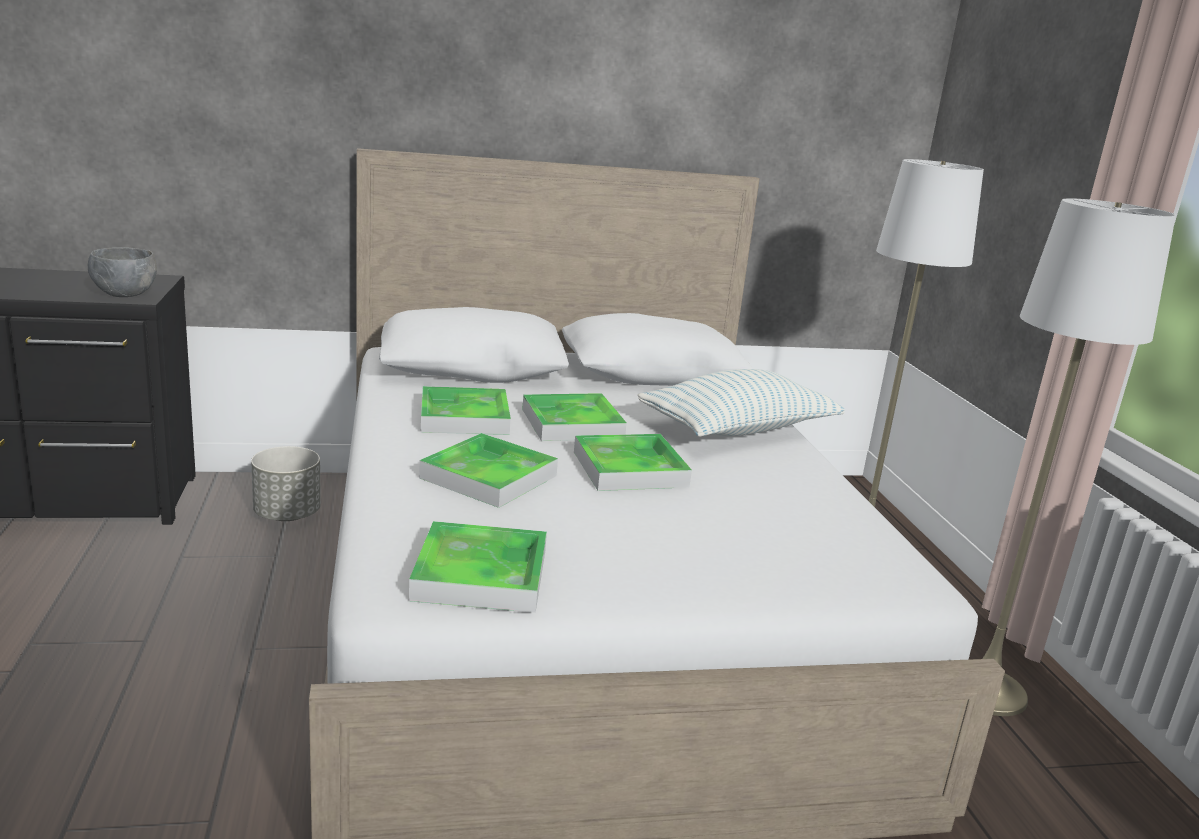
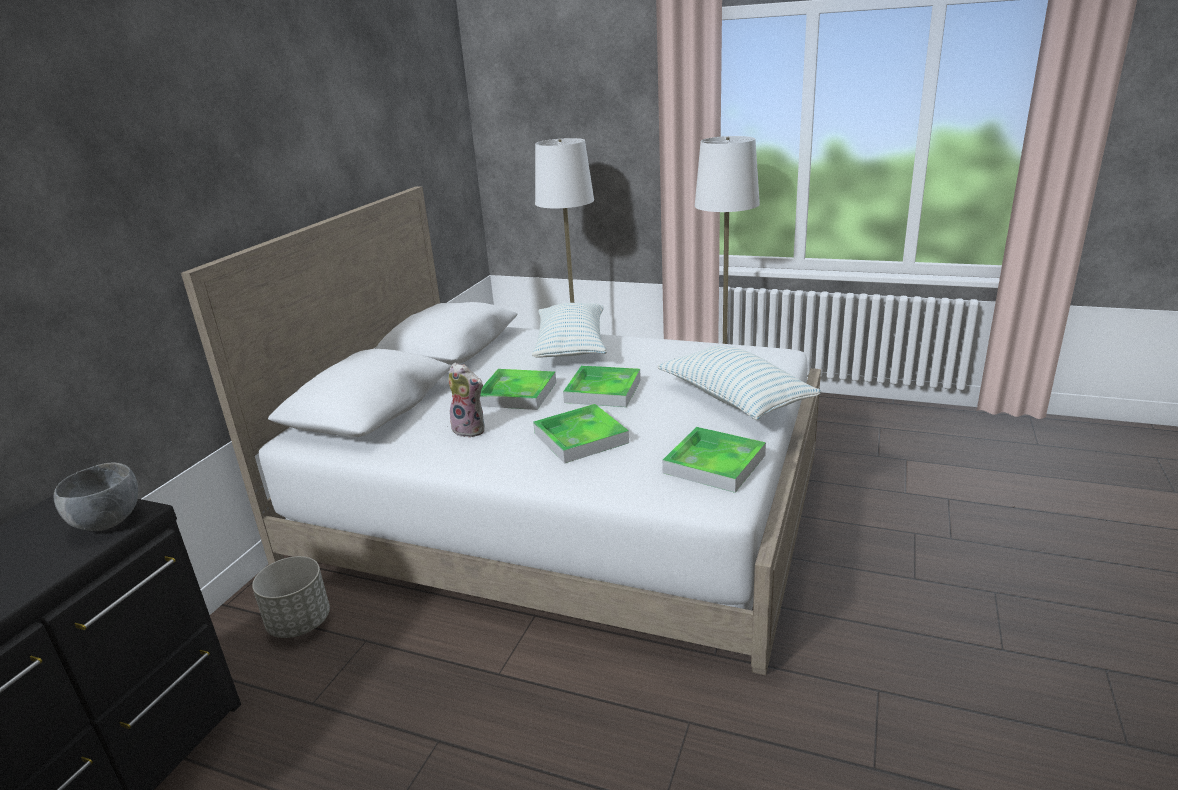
camera: 55 degrees left, 5 degrees up
tray [421,386,511,435] -> plush toy [448,363,485,438]
none -> pillow [657,345,821,420]

